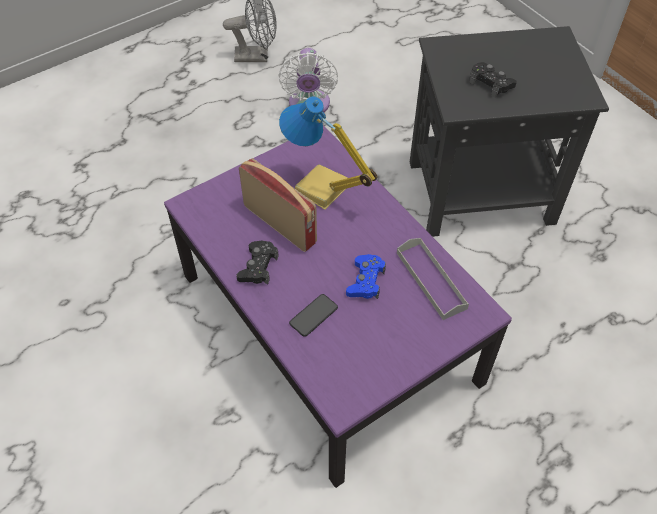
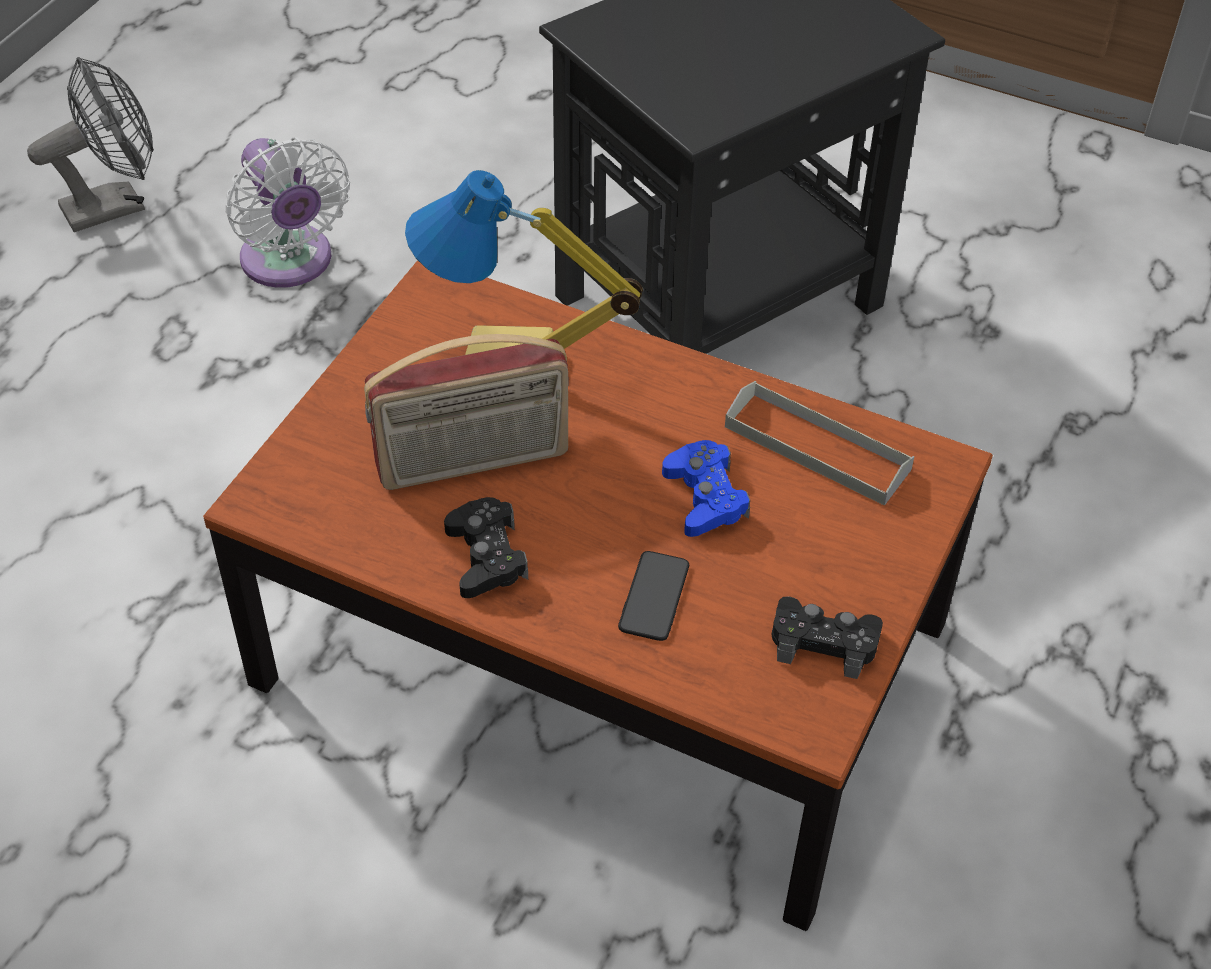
camera: 30 degrees left, 5 degrees down
purple coffee table [164,125,512,488] -> brown coffee table [203,260,993,931]
radio [239,158,317,252] -> radio turned 150 degrees clockwise [364,334,568,490]
black game controller [469,62,517,98] -> black game controller moved to [772,596,883,679]

